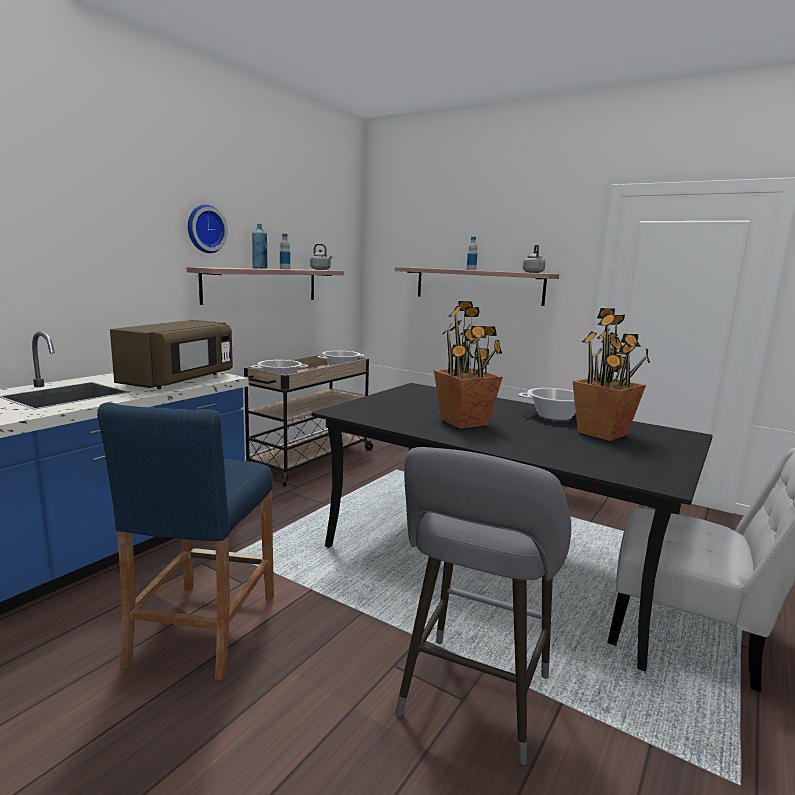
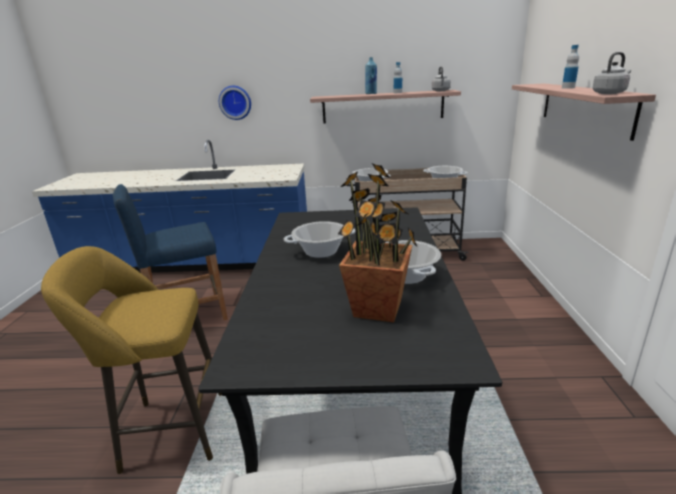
camera: 60 degrees right, 10 degrees up
brown microwave [110,320,233,389] -> none
wall clock [188,205,228,253] -> wall clock moved to [219,86,251,120]
grey stool [395,447,571,765] -> yellow stool [41,246,222,474]
potted plant [434,301,503,429] -> cooking pot [284,221,356,258]

